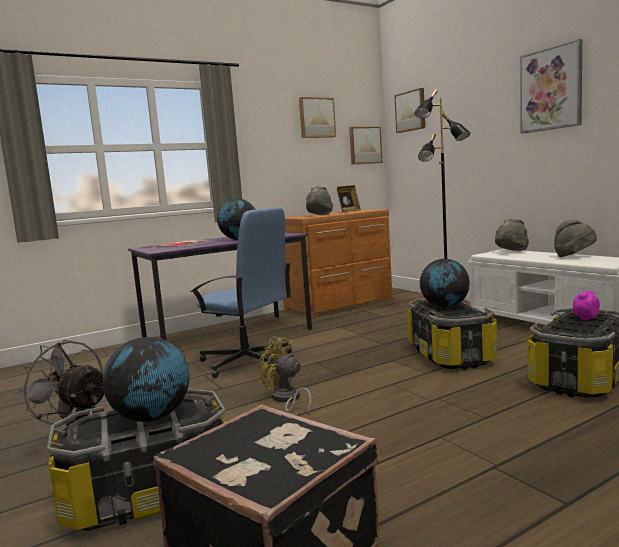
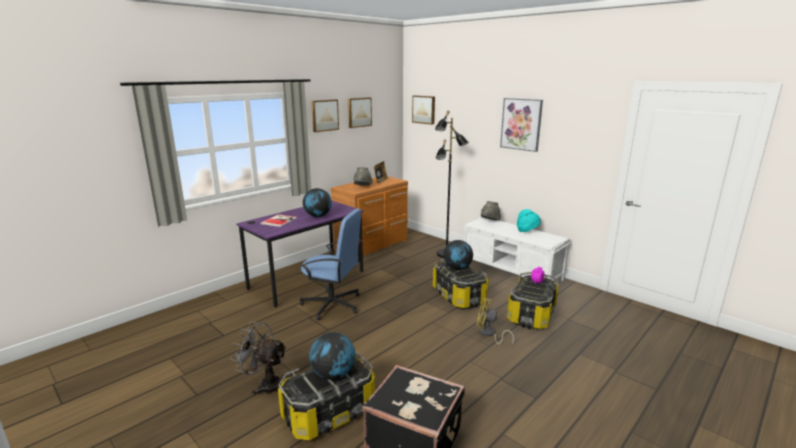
camera: 15 degrees left, 10 degrees up
yellow fan [259,336,312,415] -> yellow fan moved to [477,298,514,345]
picture [349,127,382,165] -> picture moved to [311,99,339,132]
grey hat [554,219,597,257] -> turquoise hat [517,209,541,232]

